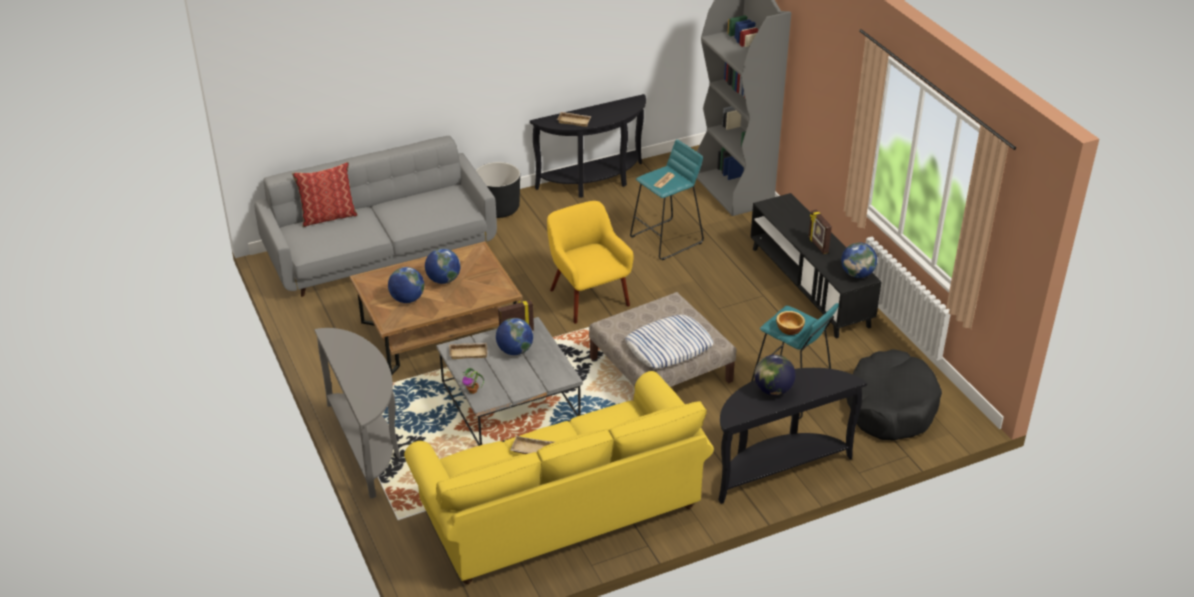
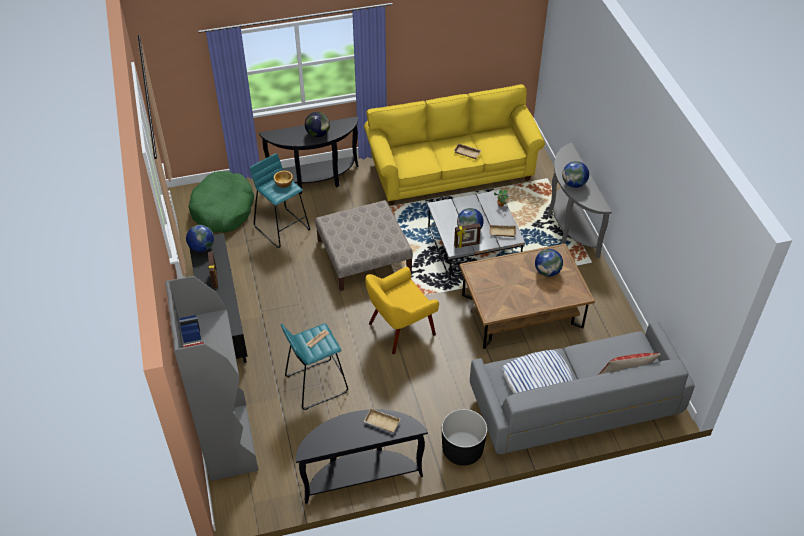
camera: 170 degrees left, 10 degrees up
globe [425,248,460,284] -> globe moved to [562,161,589,188]
yellow armchair [547,201,634,324] -> yellow armchair turned 75 degrees clockwise [365,267,439,354]
pillow [625,315,713,368] -> pillow moved to [502,350,573,394]
black dog bed [847,349,942,441] -> green dog bed [189,171,254,233]

